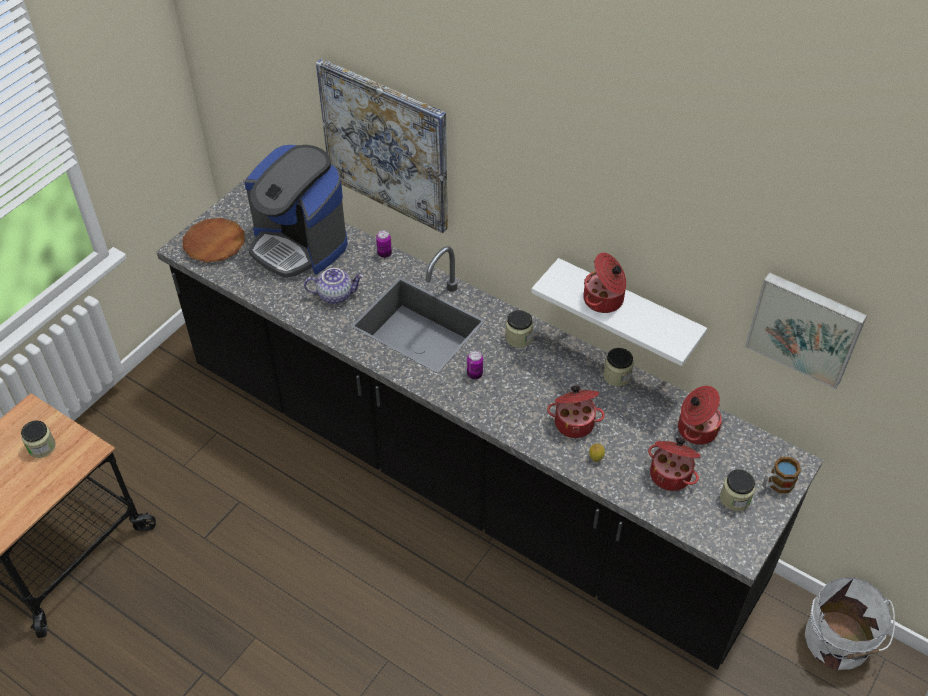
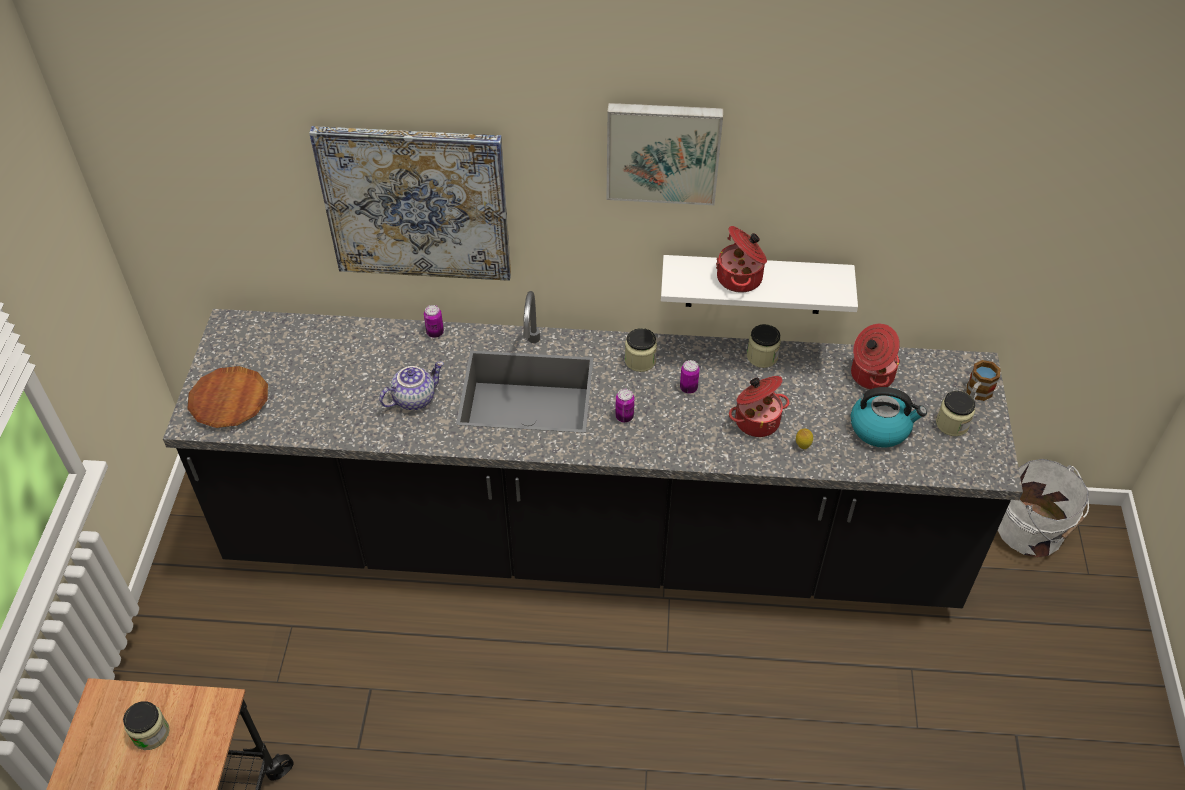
camera: 30 degrees left, 0 degrees up
coffee machine [244,145,348,278] -> none
cooking pot [648,438,701,491] -> kettle [851,387,927,448]
picture [745,272,867,389] -> picture moved to [607,103,723,205]
none -> can [680,360,700,394]

